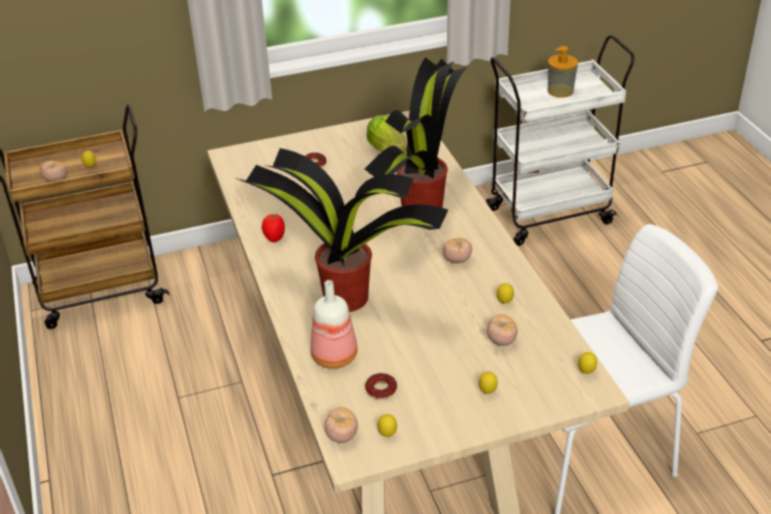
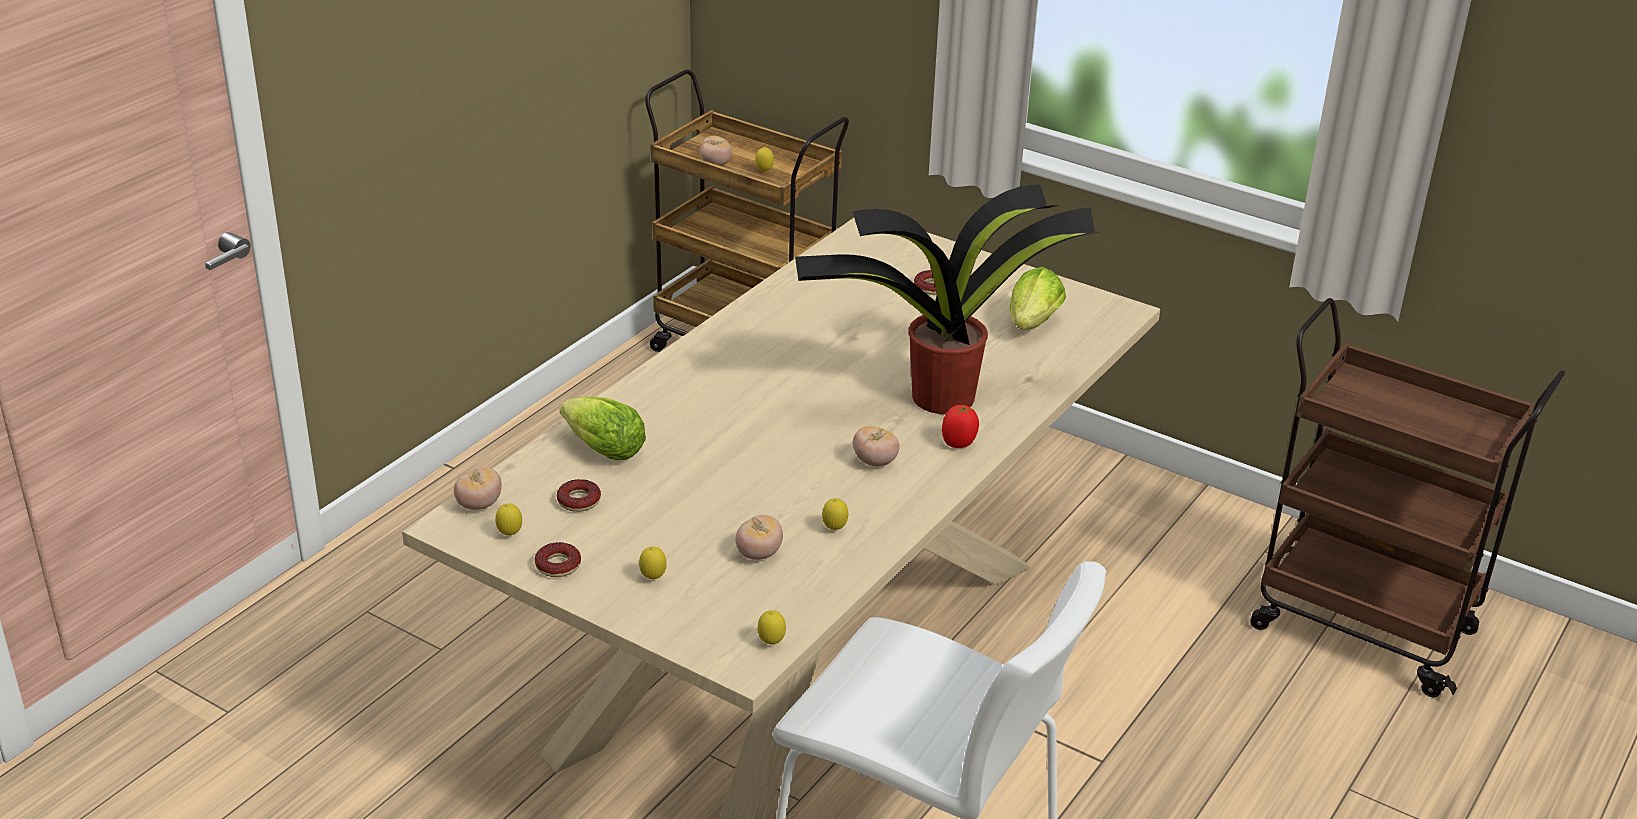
camera: 50 degrees right, 5 degrees down
potted plant [236,148,448,312] -> none
tomato [262,214,285,242] -> tomato moved to [942,405,979,448]
bottle [310,280,358,369] -> lettuce [560,396,646,460]
white cart [485,35,634,246] -> brown cart [1250,298,1565,697]
soap dispenser [548,46,578,98] -> none
none -> donut [535,542,581,577]

